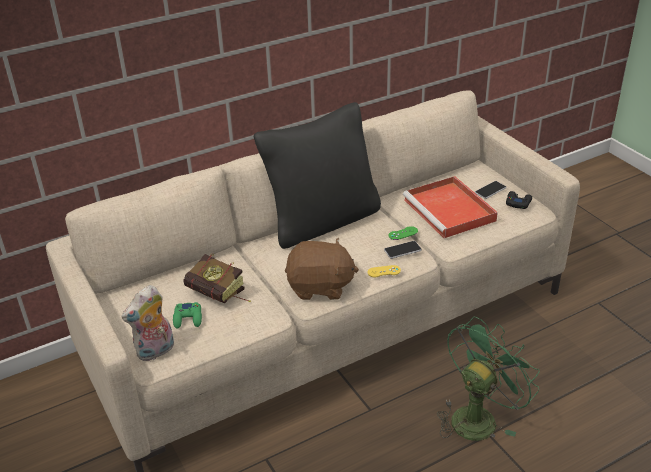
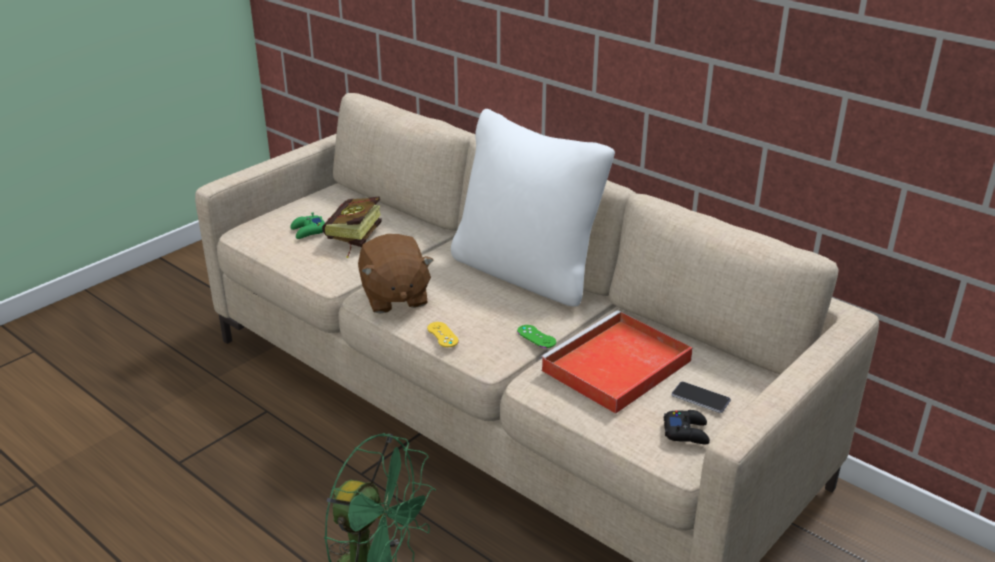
camera: 70 degrees right, 5 degrees down
plush toy [122,285,174,361] -> none
black pillow [254,102,381,249] -> white pillow [451,109,615,307]
phone [384,241,422,259] -> none

